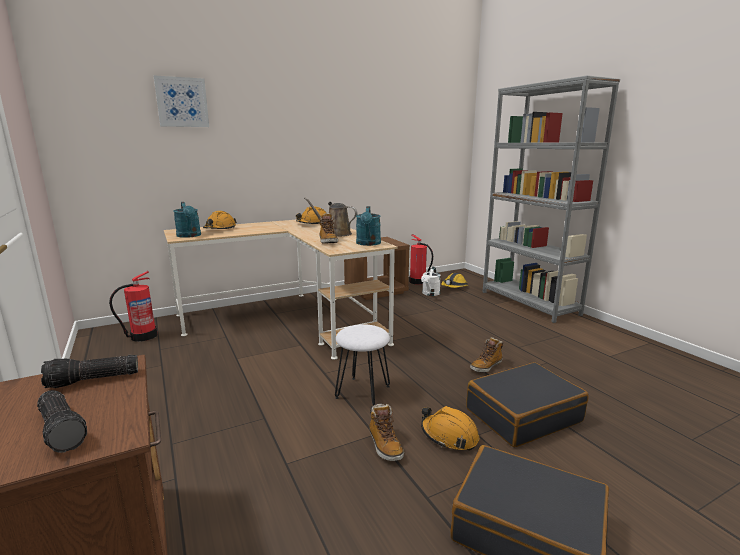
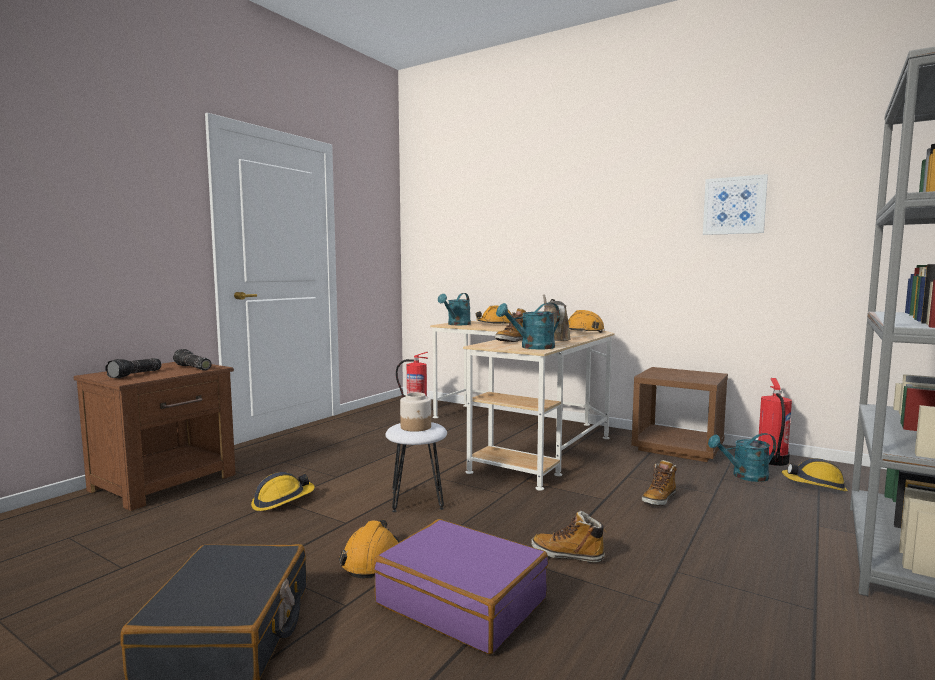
camera: 60 degrees right, 10 degrees down
picture [154,75,209,127] -> picture moved to [703,174,768,235]
boot [369,403,404,461] -> boot moved to [642,460,677,506]
white watering can [421,267,440,296] -> turquoise watering can [708,433,776,482]
black suitcase [466,362,589,447] -> purple suitcase [374,519,548,654]
none -> hard hat [251,472,315,511]
none -> jar [400,392,431,432]

